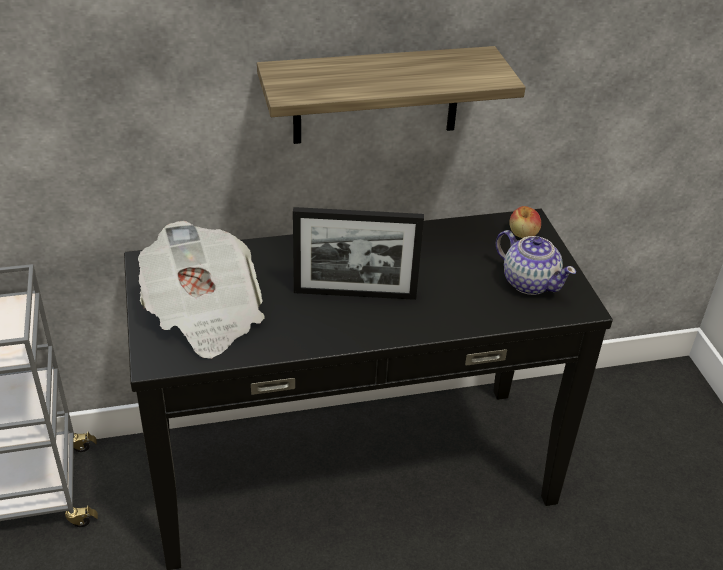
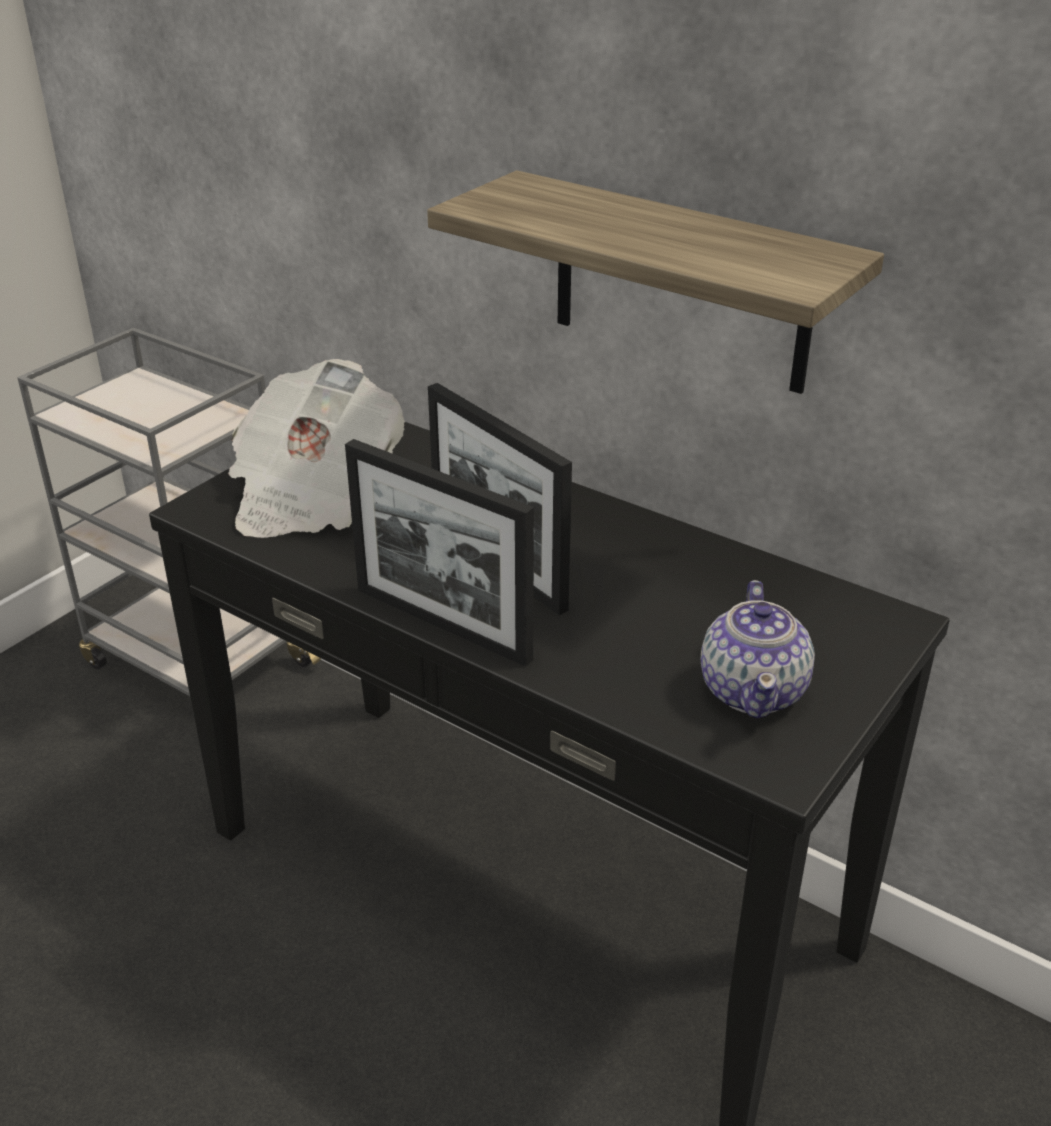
camera: 50 degrees right, 5 degrees down
apple [509,206,541,238] -> none
none -> picture frame [345,439,534,667]

